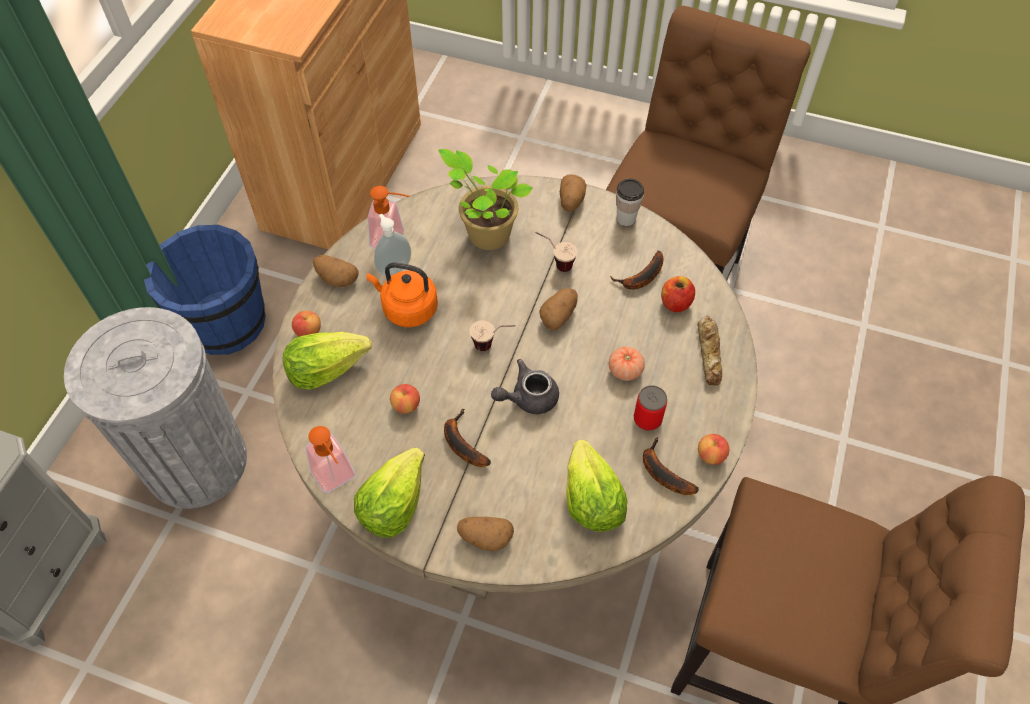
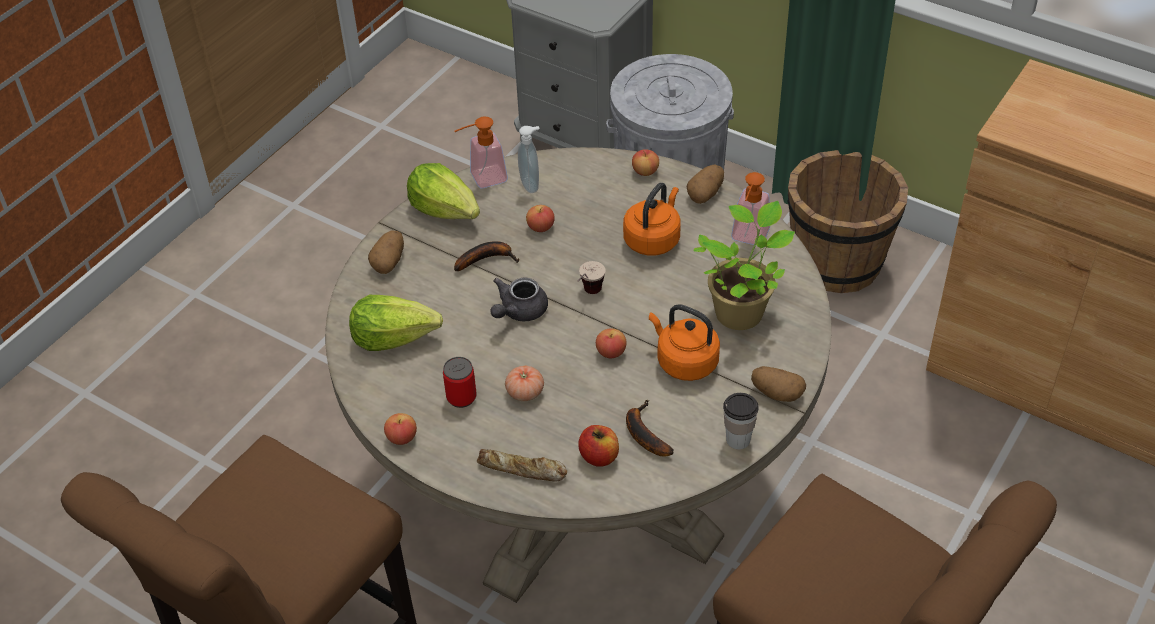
camera: 105 degrees right, 10 degrees down
blue bucket [144,225,266,355] -> brown bucket [787,150,908,293]
lettuce [283,332,372,390] -> none
soap dispenser [374,214,411,276] -> soap dispenser moved to [518,126,539,193]
grey teapot [491,359,559,414] -> grey teapot turned 135 degrees counterclockwise [490,278,548,321]
cup [535,232,577,272] -> orange kettle [649,304,720,381]
potato [539,288,578,330] -> apple [596,328,627,358]
banana [643,436,699,495] -> none

